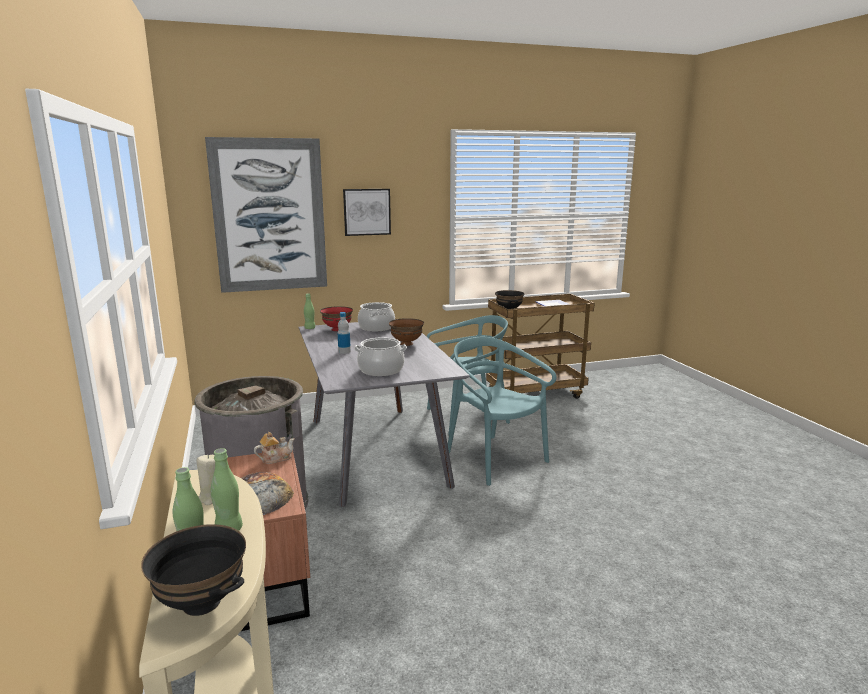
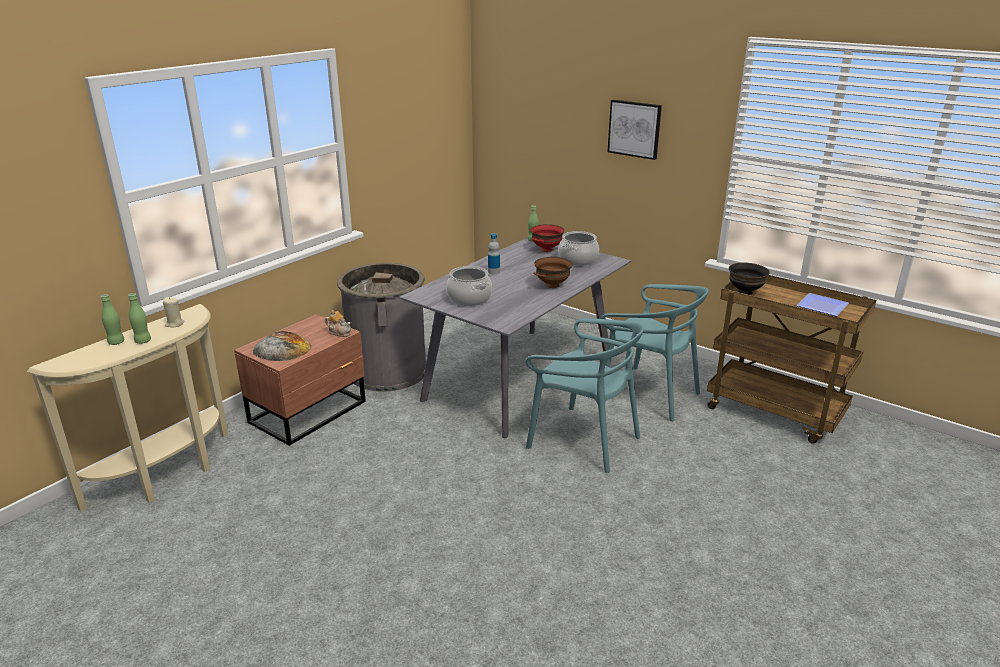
camera: 55 degrees right, 10 degrees up
black bowl [141,524,246,616] -> none
picture [205,137,327,293] -> none
turquoise chair [448,337,556,486] -> turquoise chair turned 105 degrees clockwise [526,318,644,473]

